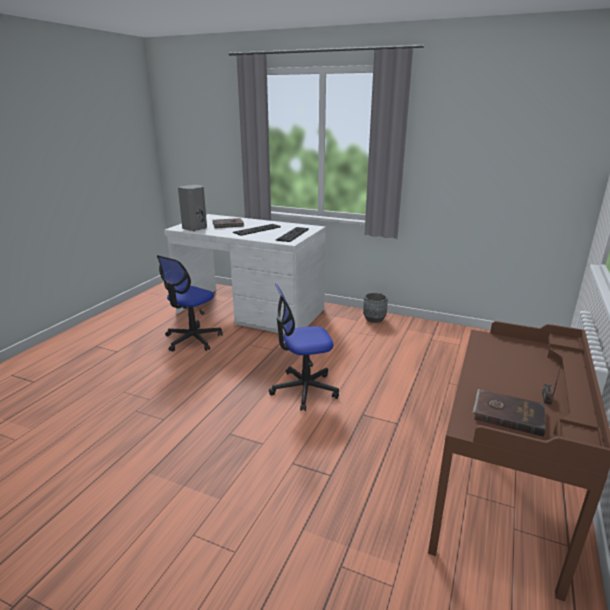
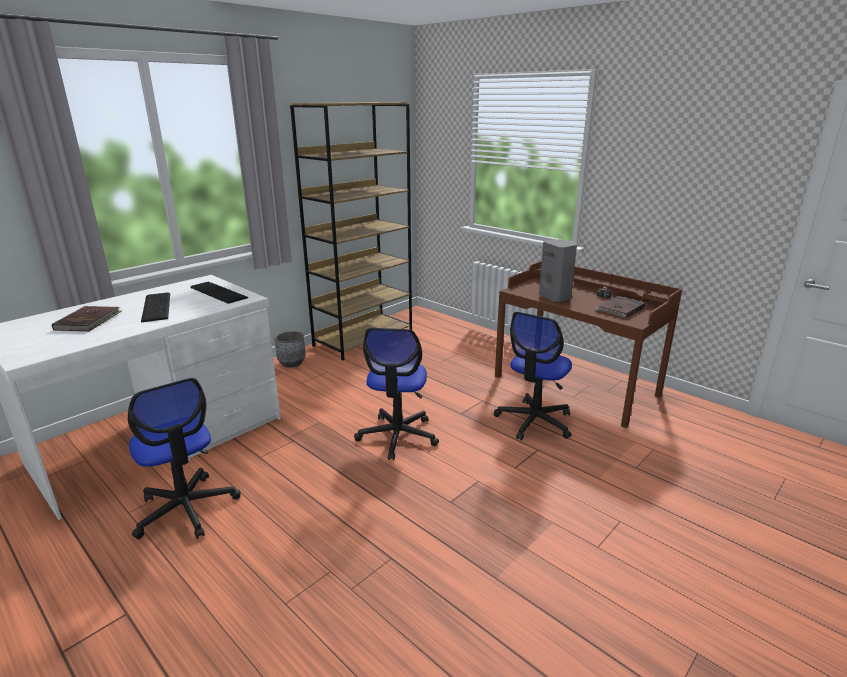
camera: 70 degrees left, 0 degrees up
grey speaker [178,185,207,231] -> grey speaker moved to [539,239,577,302]
none -> brown bookcase [290,102,412,361]
none -> office chair [494,312,572,440]

